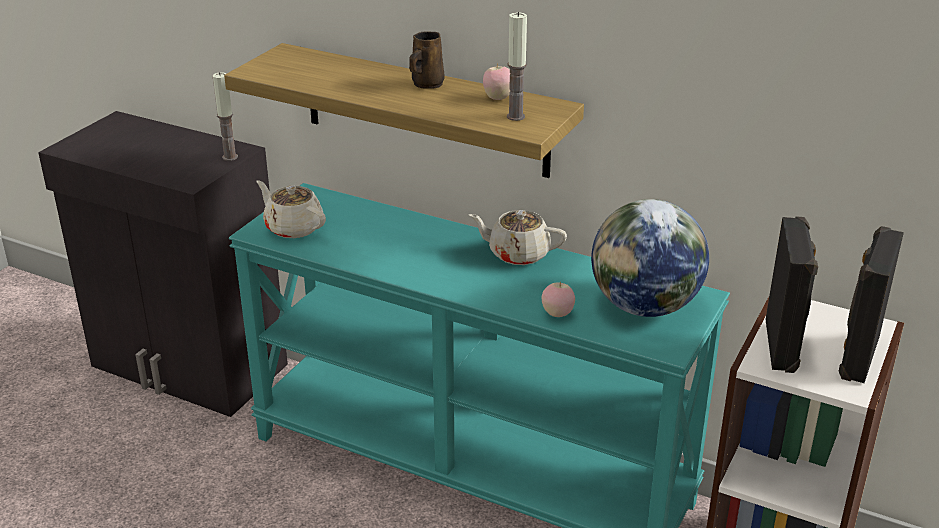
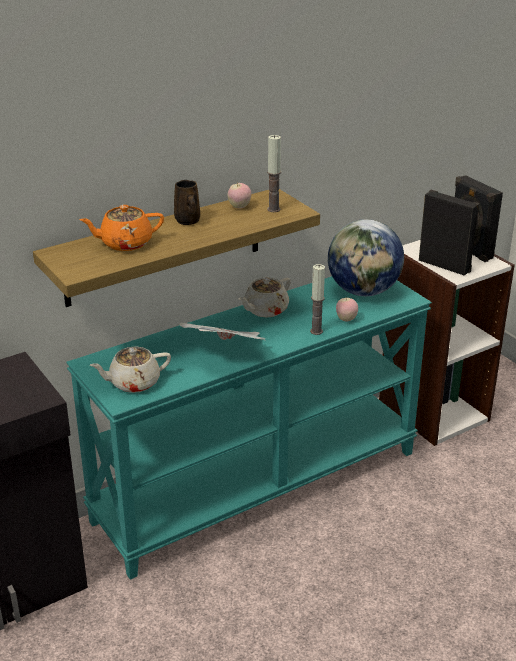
camera: 60 degrees left, 0 degrees up
candle [213,72,238,161] -> candle moved to [310,264,325,335]
none -> orange teapot [79,205,164,251]
none -> newspaper [179,323,266,340]

